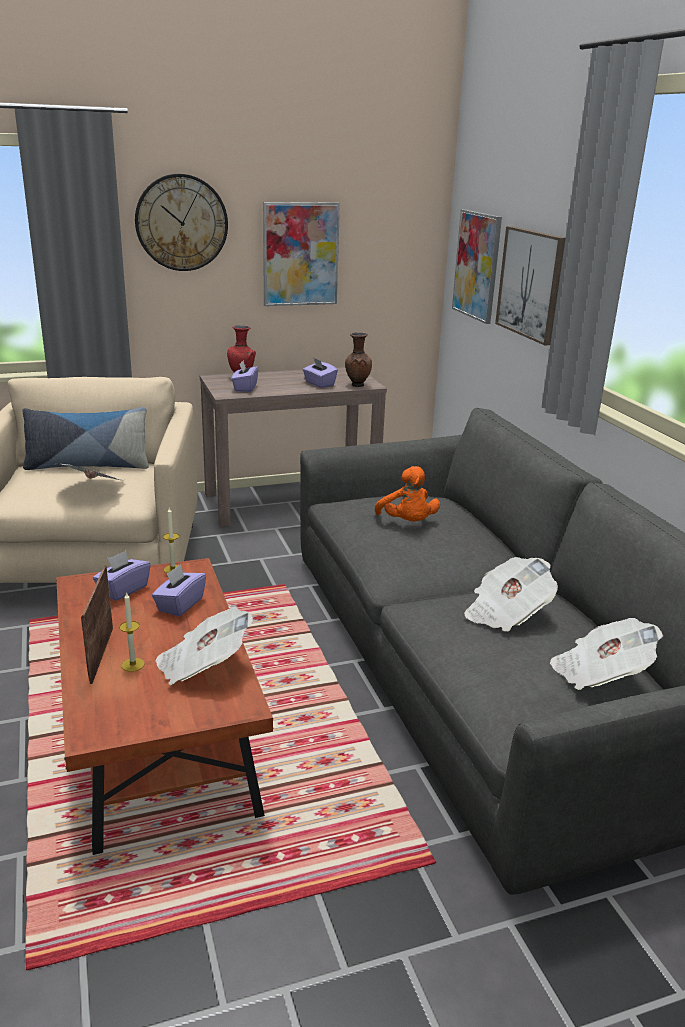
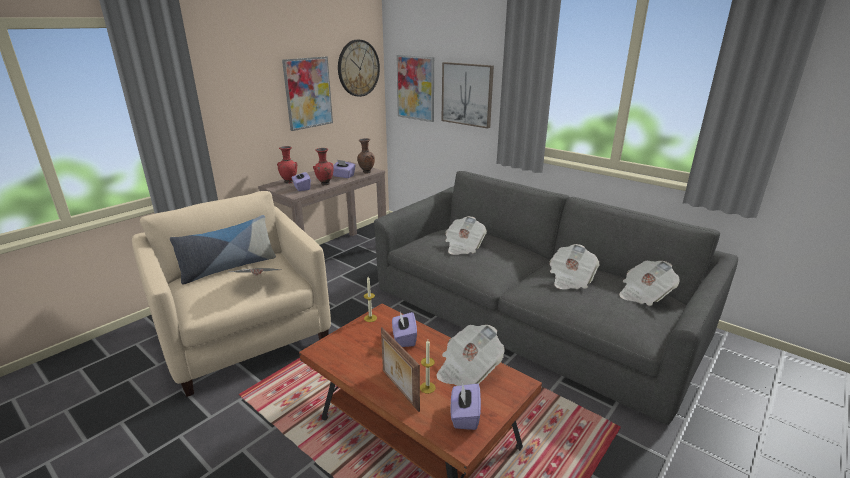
camera: 30 degrees left, 0 degrees up
purple tissue box [93,551,151,601] -> purple tissue box moved to [451,383,481,430]
wall clock [135,174,228,271] -> wall clock moved to [338,40,380,97]
orange plush toy [375,466,440,521] -> newspaper [445,216,487,255]
none -> red vase [313,148,334,186]

